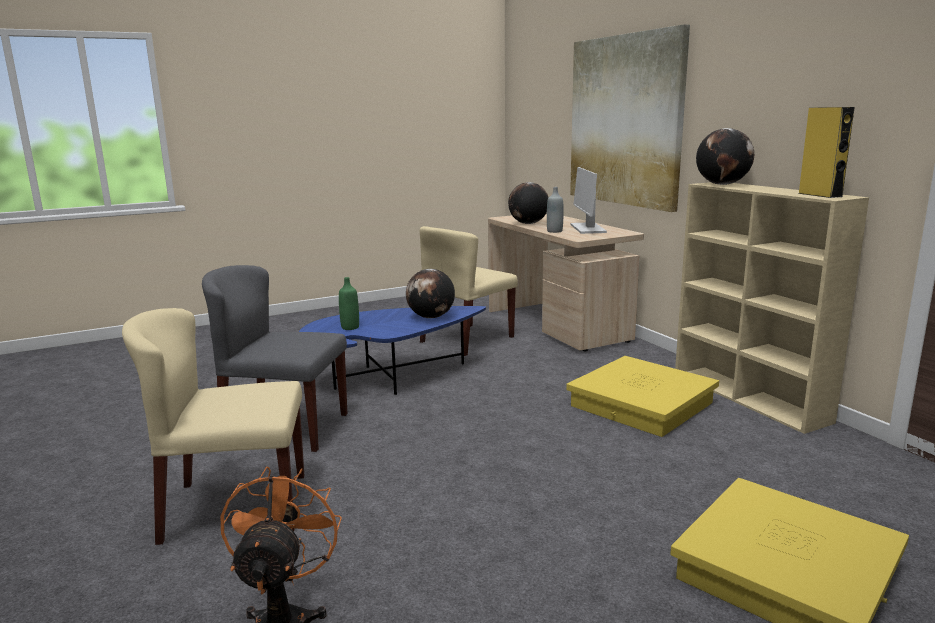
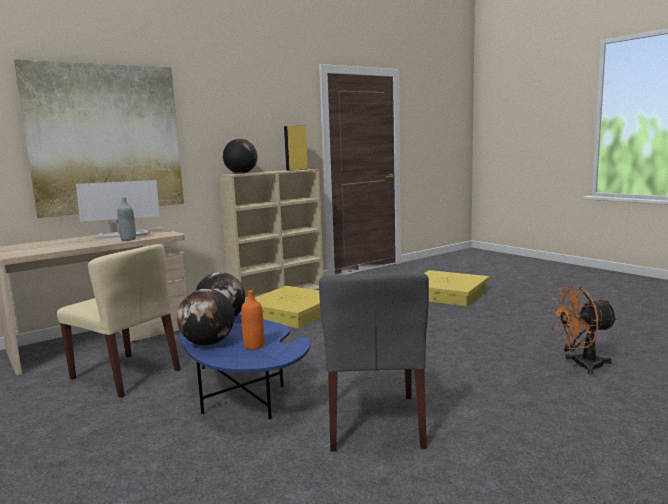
camera: 100 degrees left, 5 degrees down
beige chair [122,308,304,545] -> none
green bottle [339,277,359,330] -> orange bottle [241,290,264,350]
globe [508,182,549,224] -> globe moved to [177,289,234,346]

